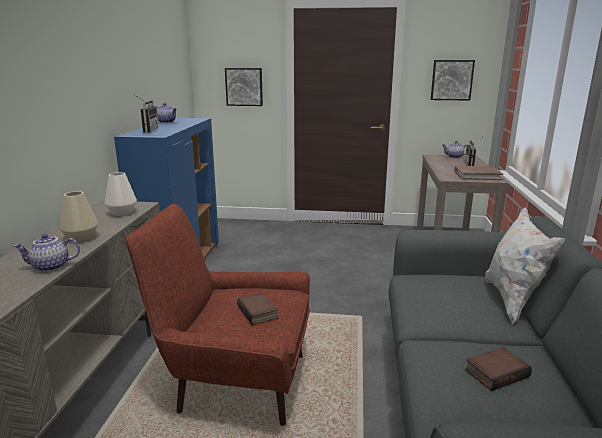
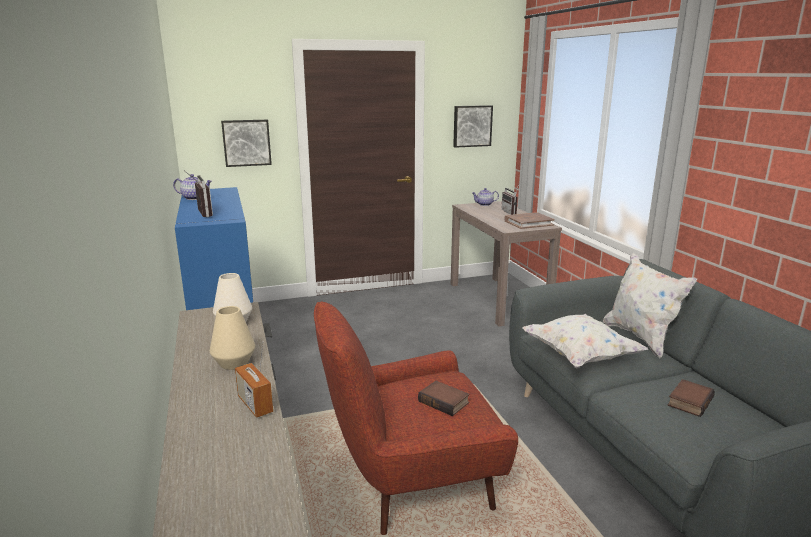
camera: 25 degrees left, 0 degrees up
teapot [14,234,80,272] -> radio [235,341,273,418]
none -> white pillow [522,314,648,368]

